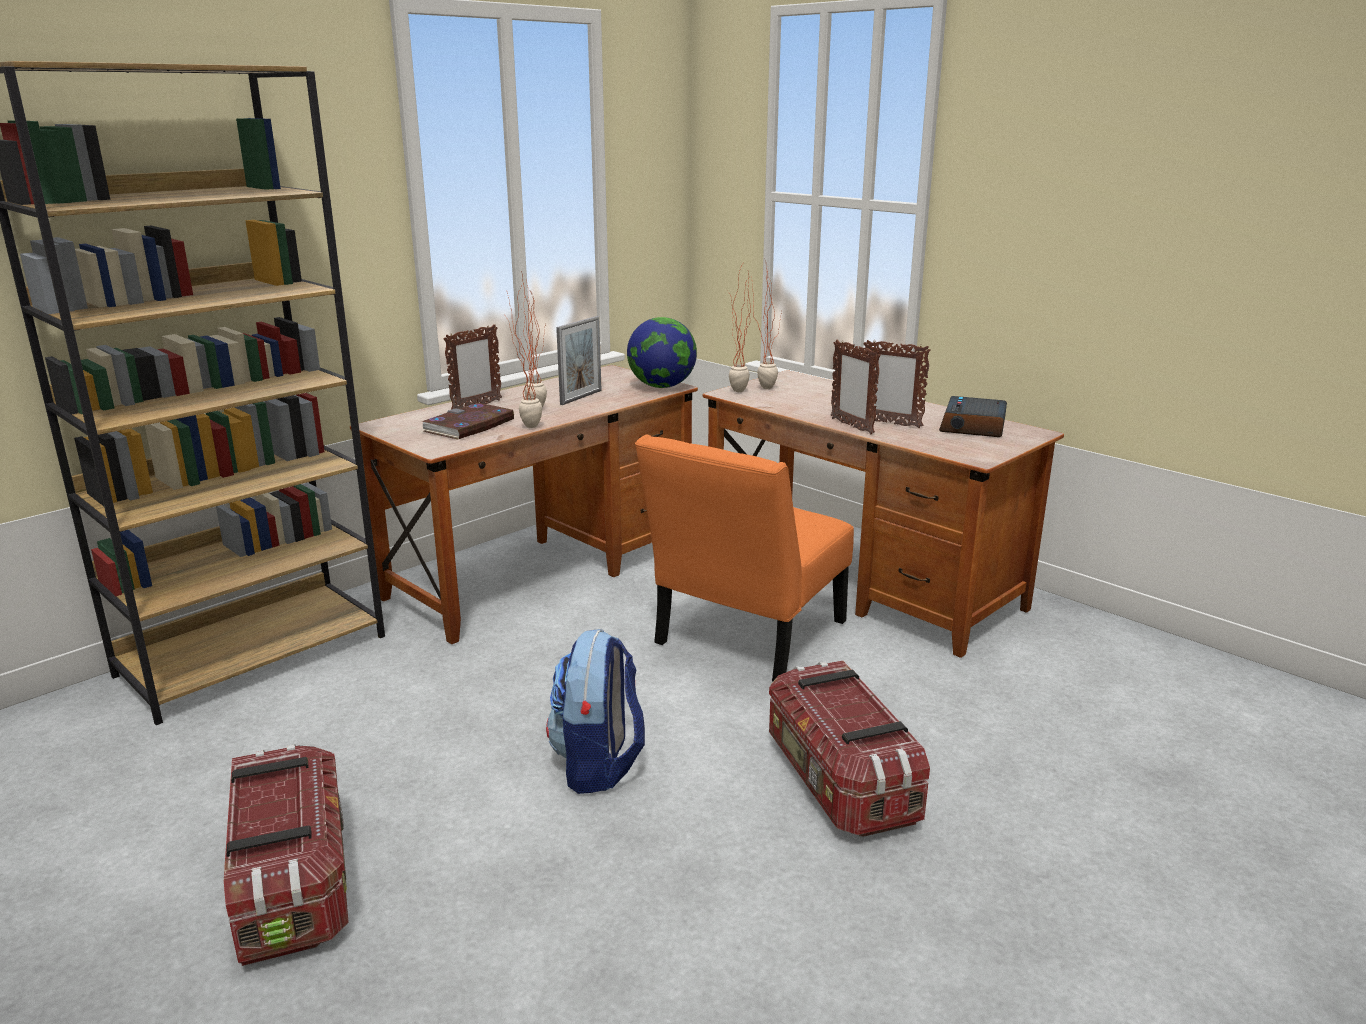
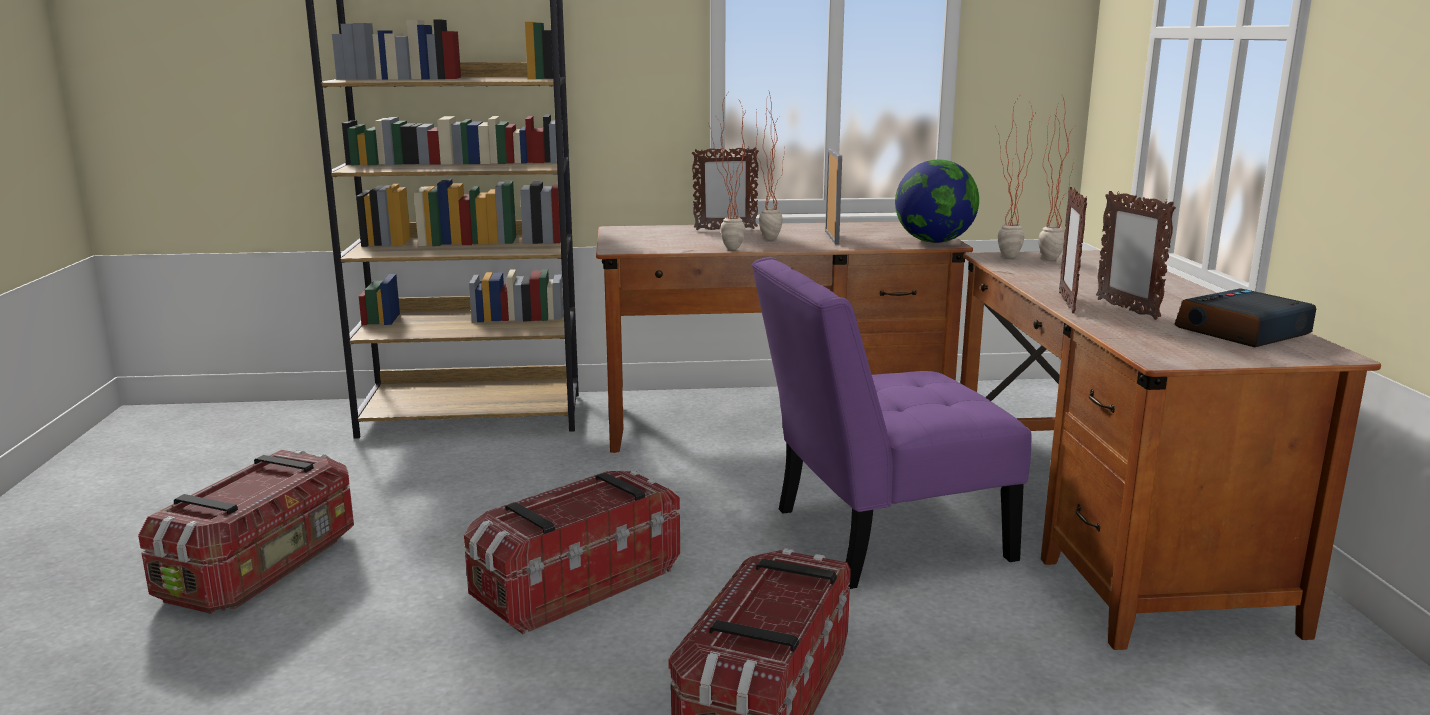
camera: 40 degrees right, 5 degrees down
book [421,403,514,439] -> none
backpack [546,629,645,794] -> storage box [464,470,680,634]
picture frame [556,316,602,405] -> picture frame turned 75 degrees counterclockwise [825,148,842,245]
orange chair [635,435,854,681] -> purple chair [752,257,1032,589]

